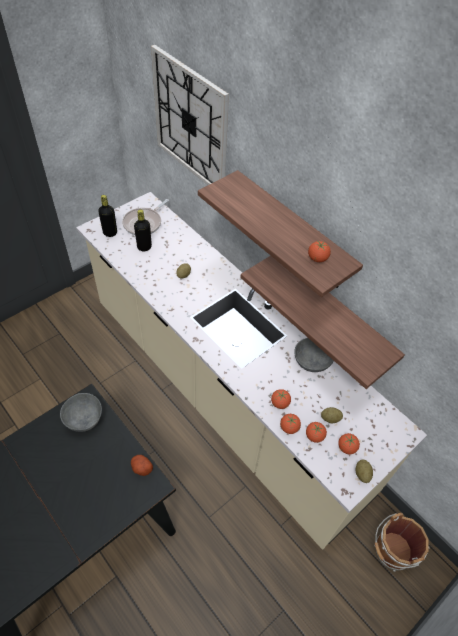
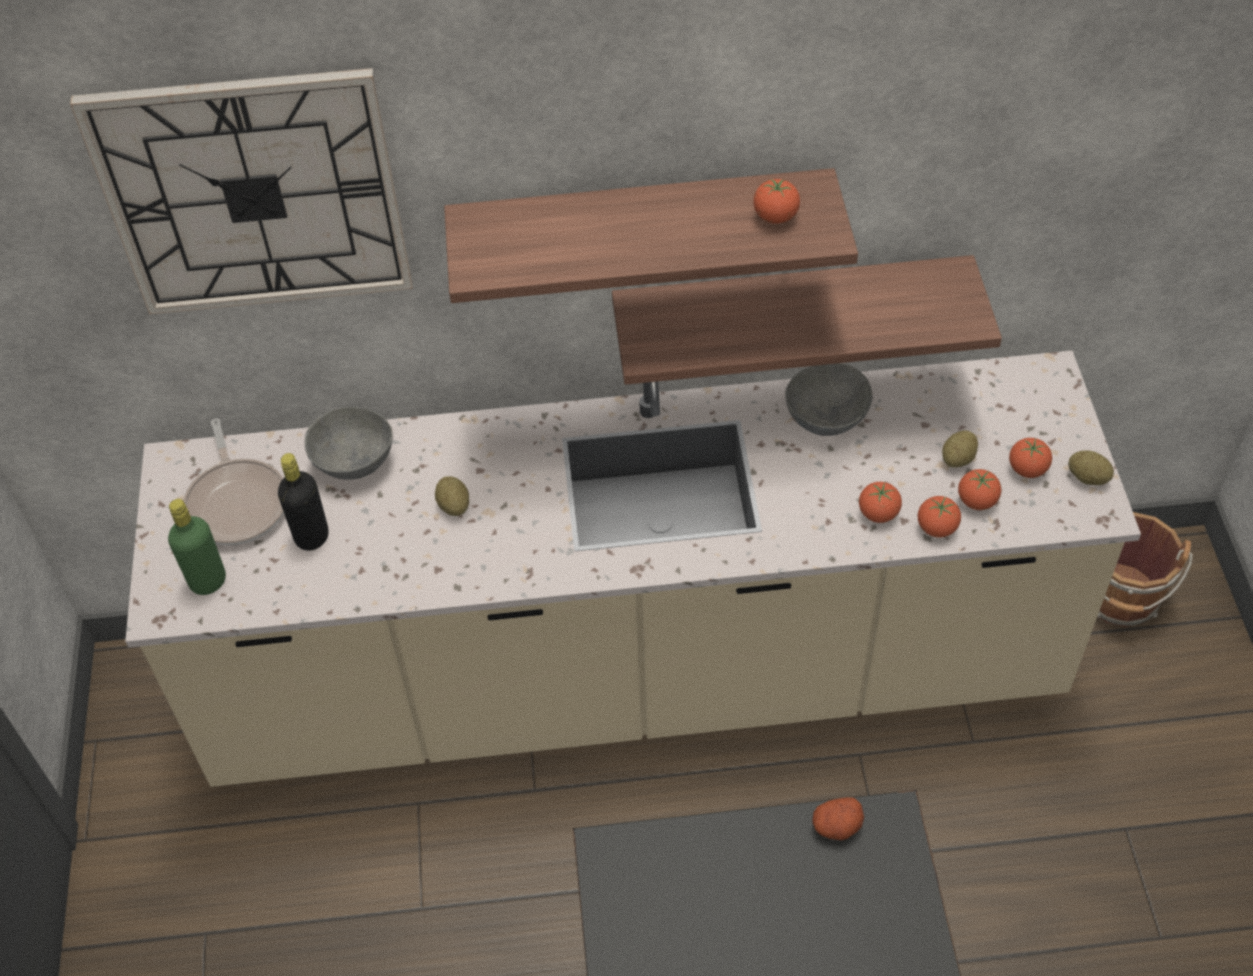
camera: 50 degrees left, 0 degrees up
grey bowl [60,393,102,432] -> grey bowl moved to [305,407,393,480]
black bottle [98,195,117,237] -> green bottle [168,499,226,595]

